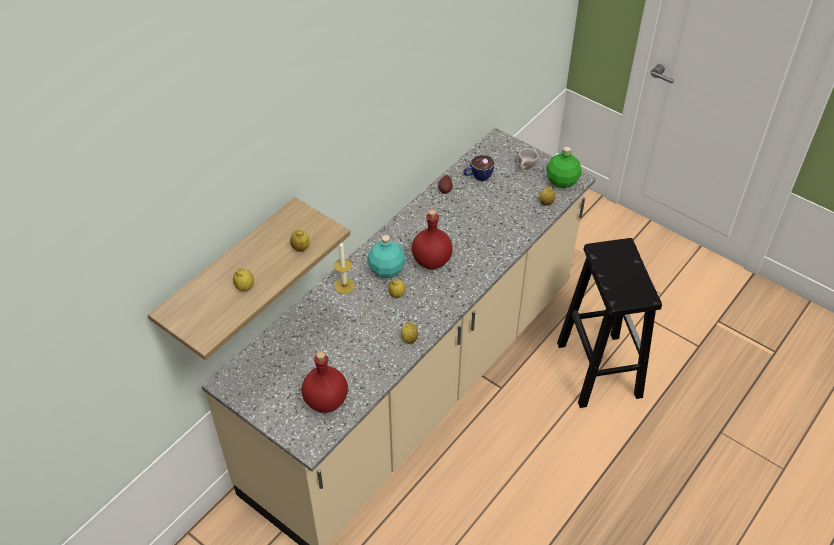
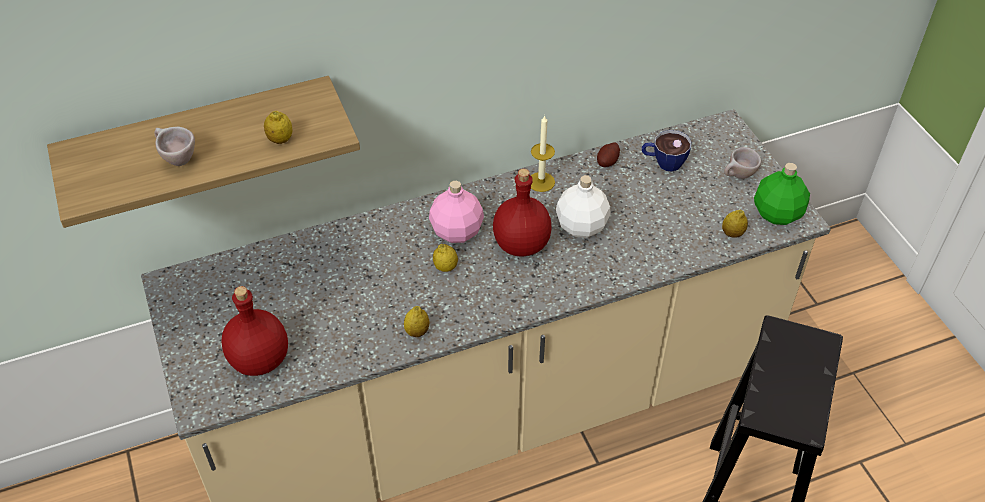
camera: 30 degrees right, 0 degrees up
lemon [233,269,254,291] -> beige cup [154,127,195,166]
candle [334,243,355,294] -> candle moved to [531,115,555,192]
turquoise bottle [367,235,406,278] -> pink bottle [429,181,484,243]
none -> white bottle [556,175,611,238]

